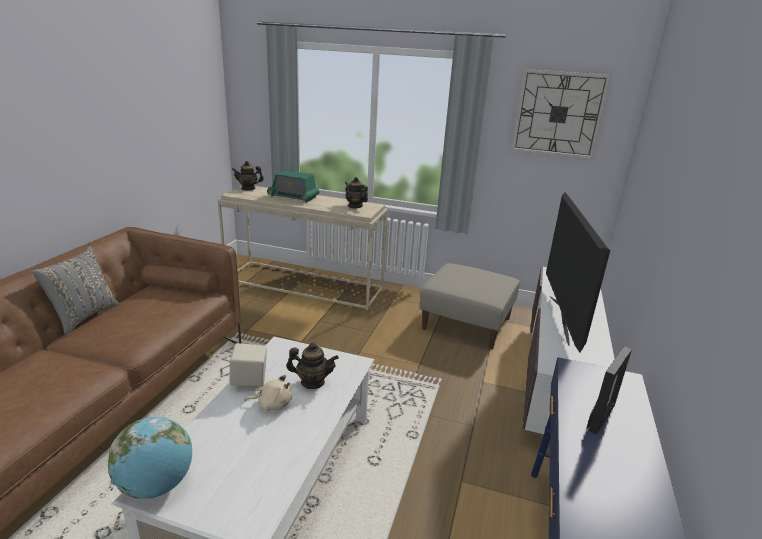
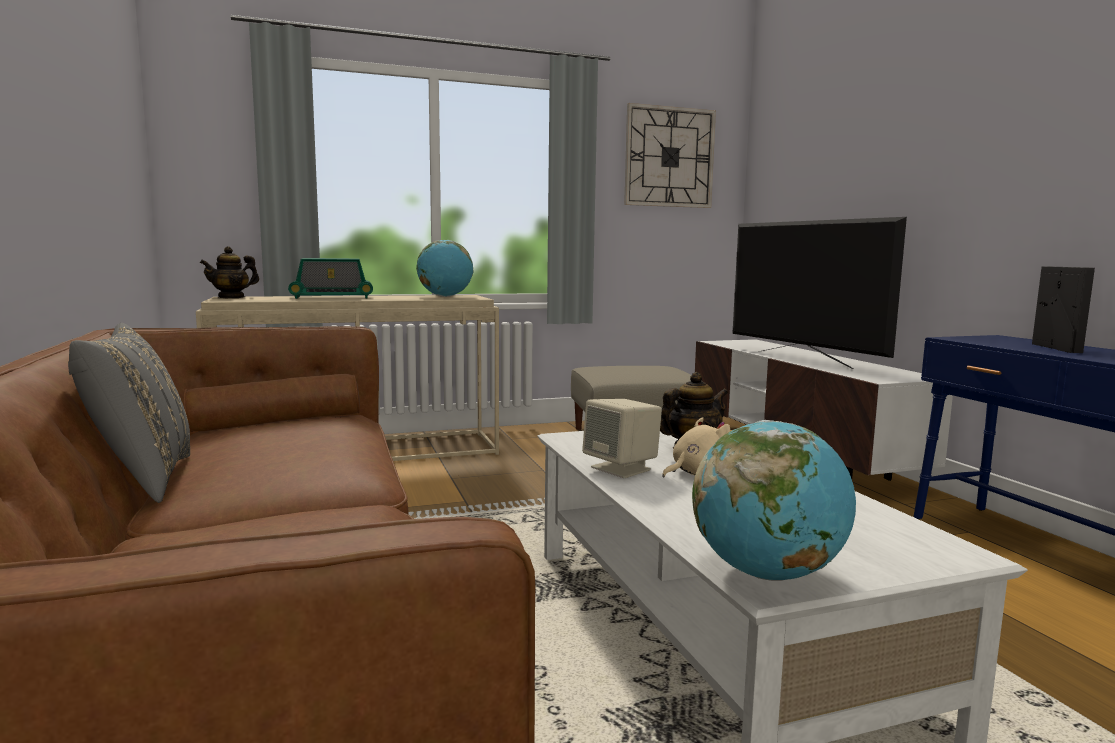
camera: 35 degrees left, 15 degrees down
teapot [345,177,368,208] -> globe [416,240,473,297]

